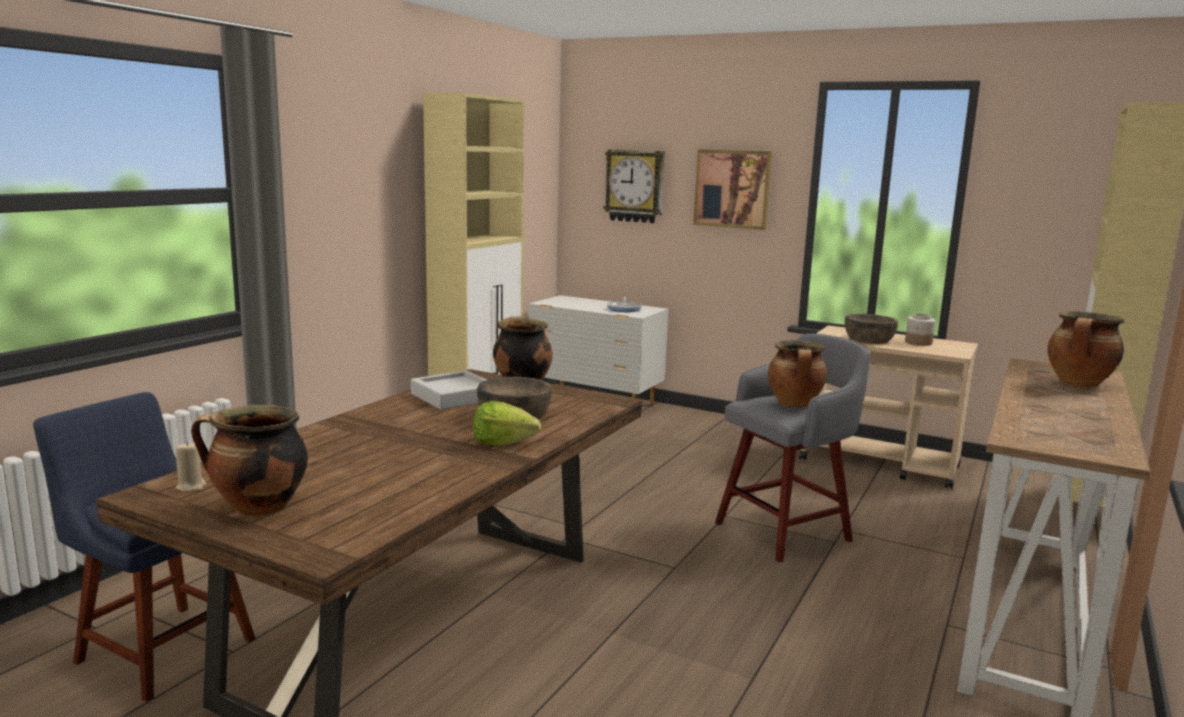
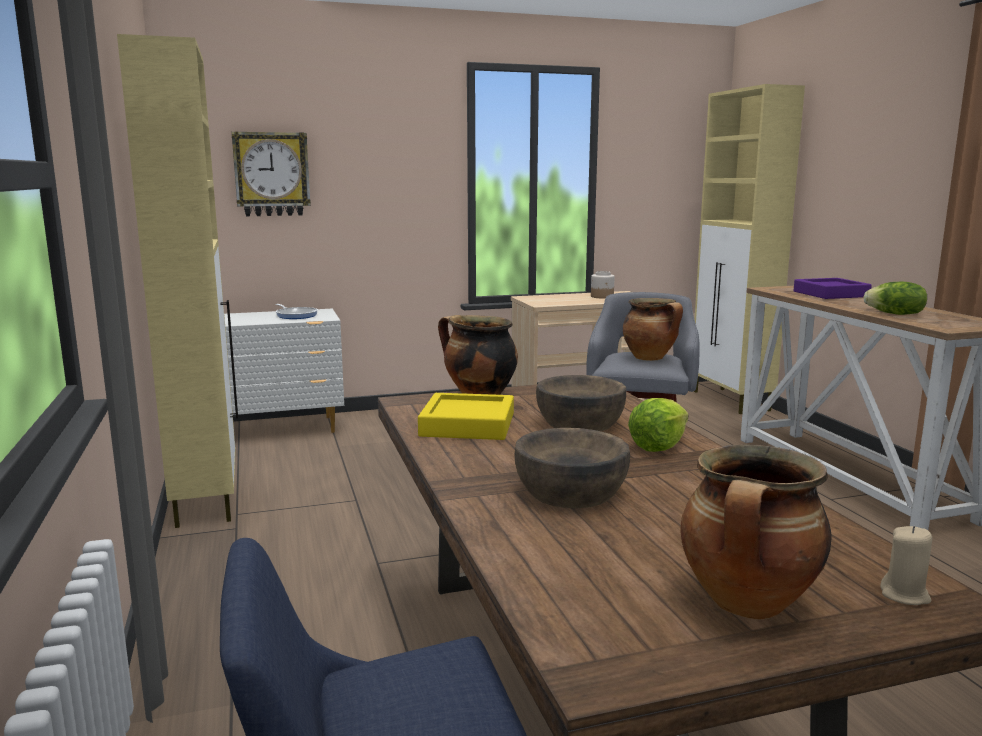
camera: 45 degrees left, 0 degrees up
beige candle [175,441,206,492] -> beige candle moved to [880,526,932,605]
grey tray [411,371,487,410] -> yellow tray [418,393,514,440]
picture [693,149,772,230] -> none
brown bowl [845,314,898,344] -> brown bowl moved to [514,428,630,508]
cooking pot [1048,311,1124,388] -> purple tray [793,278,872,299]
none -> lettuce [863,282,927,315]

